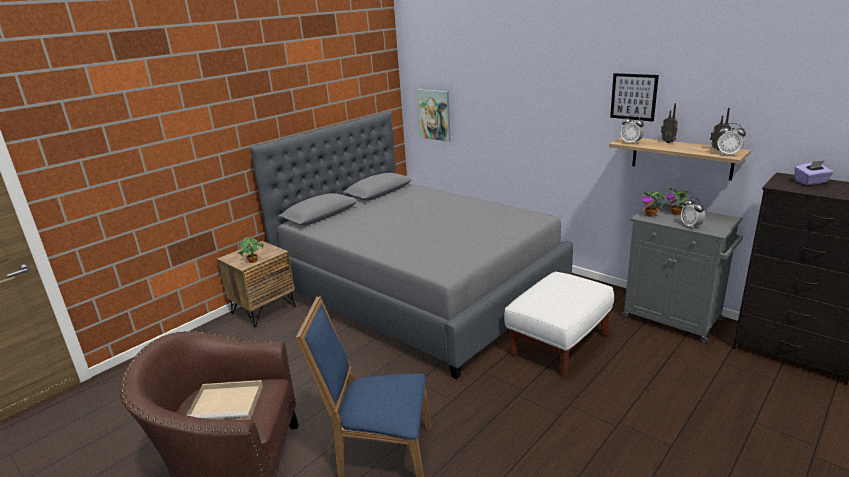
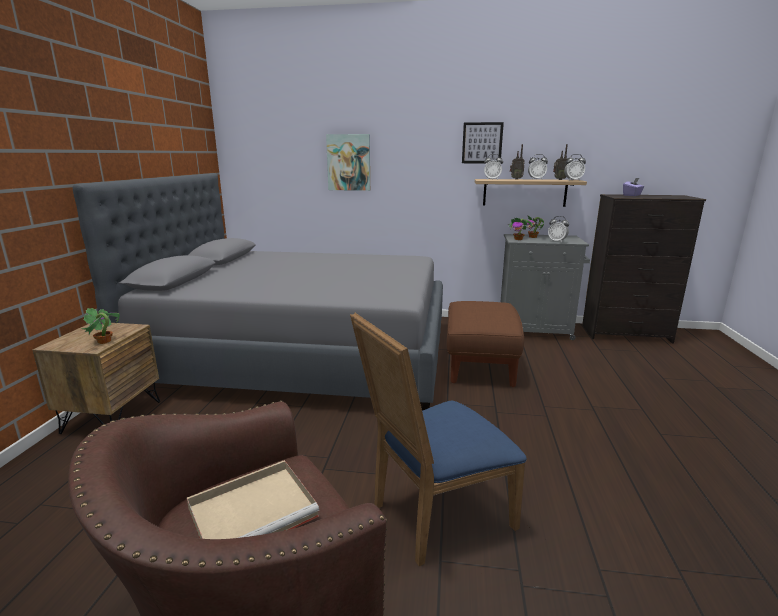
camera: 35 degrees left, 5 degrees down
picture [416,89,451,142] -> picture moved to [326,134,370,191]
white ottoman [504,272,614,377] -> brown ottoman [447,301,524,387]
none -> alarm clock [528,154,548,180]

